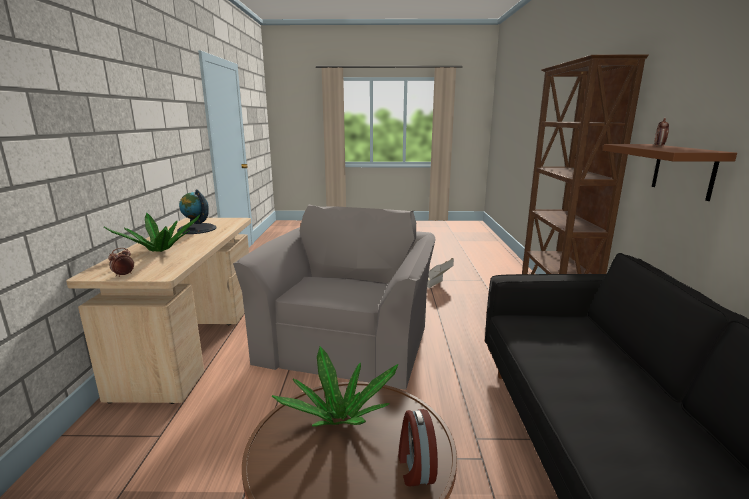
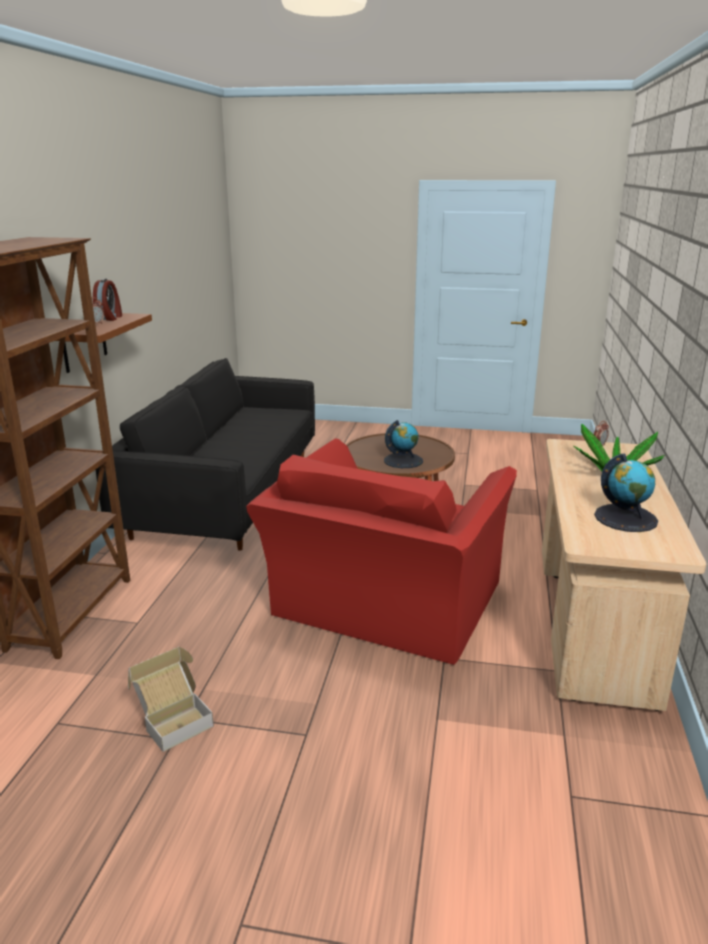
camera: 170 degrees left, 5 degrees up
grey armchair [233,205,435,390] -> red armchair [246,438,517,665]
potted plant [272,346,399,427] -> globe [384,420,423,468]
alarm clock [398,409,438,486] -> alarm clock moved to [93,279,122,321]

